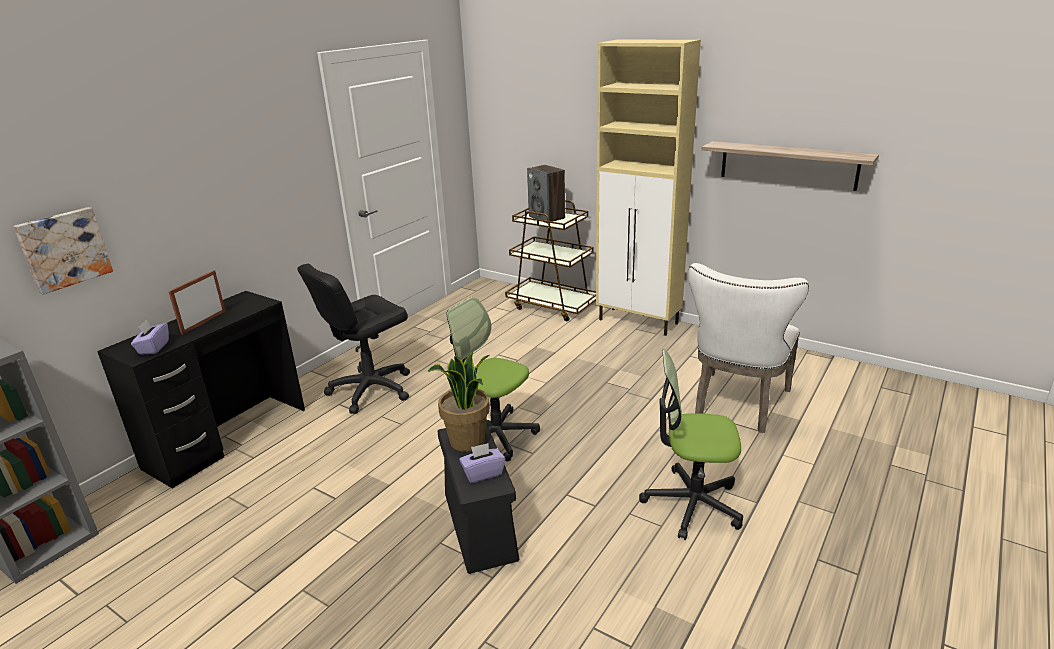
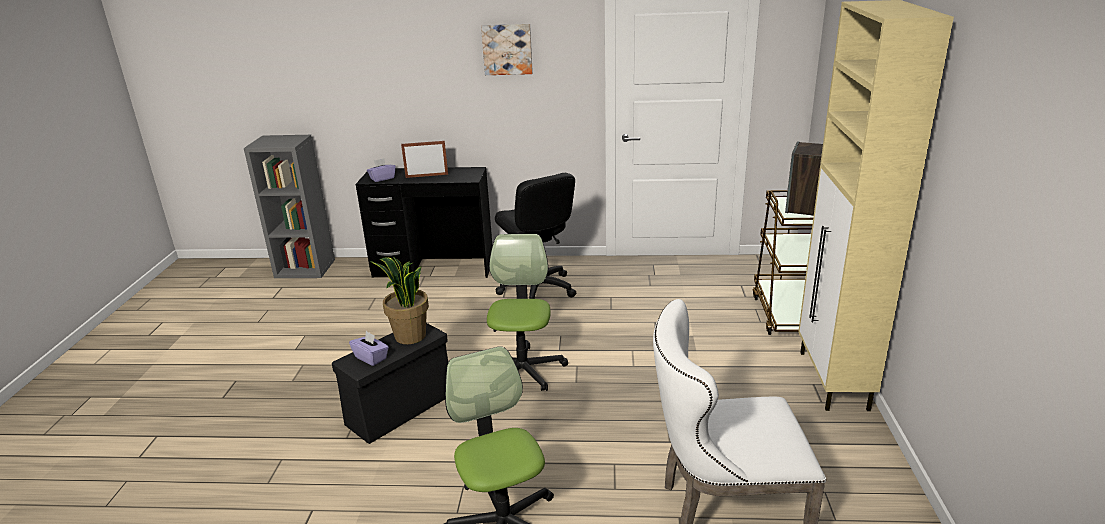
camera: 60 degrees right, 0 degrees up
picture [14,207,113,295] -> picture moved to [481,24,533,75]
black office chair [297,264,410,414] -> black office chair turned 135 degrees counterclockwise [495,173,576,299]
shelf [702,141,879,191] -> none

